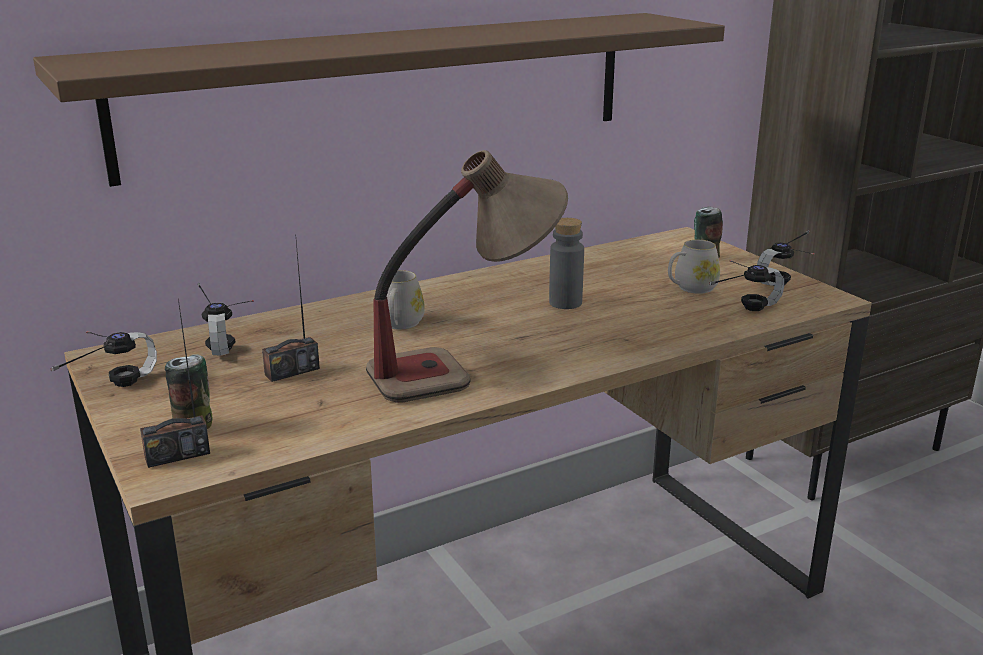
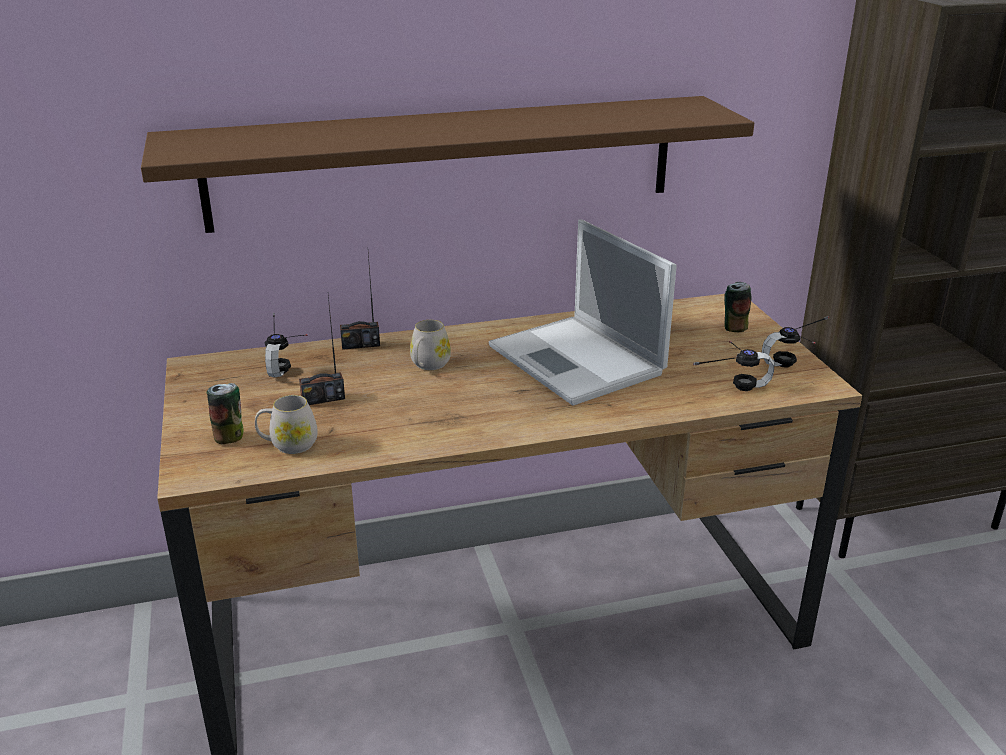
camera: 15 degrees right, 5 degrees up
headphones [51,331,157,387] -> none
radio [140,298,210,468] -> radio moved to [340,254,380,350]
table lamp [366,150,568,402] -> none
grey bottle [549,218,584,309] -> laptop [489,219,677,406]
white mug [668,240,720,294] -> white mug moved to [255,395,318,454]

